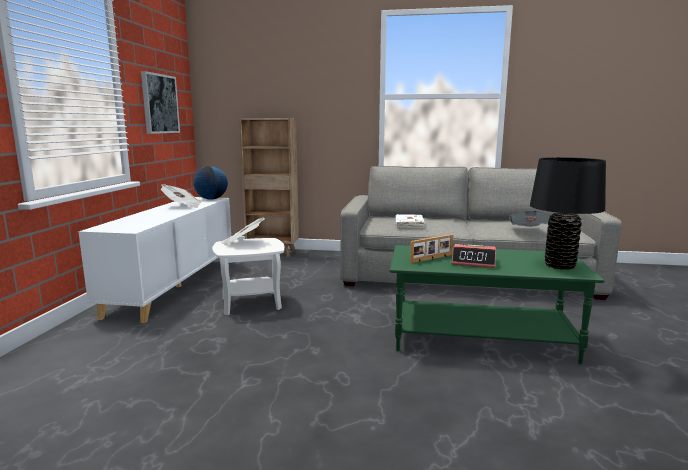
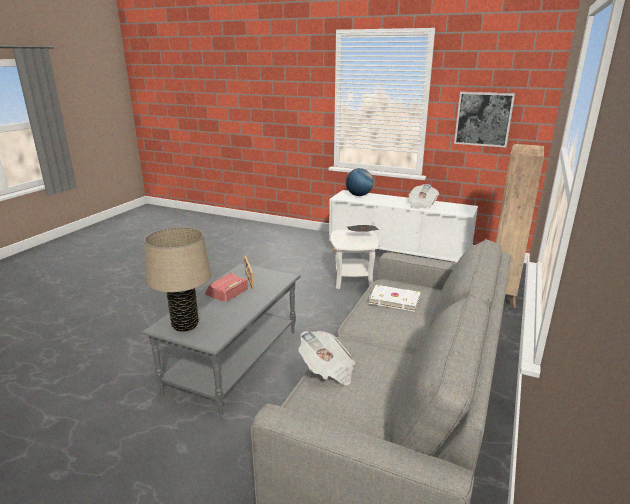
camera: 105 degrees right, 10 degrees up
globe [193,166,228,200] -> globe moved to [346,168,373,196]
green coffee table [390,245,605,364] -> grey coffee table [141,263,301,415]
black table lamp [530,157,606,270] -> beige table lamp [144,227,211,332]

